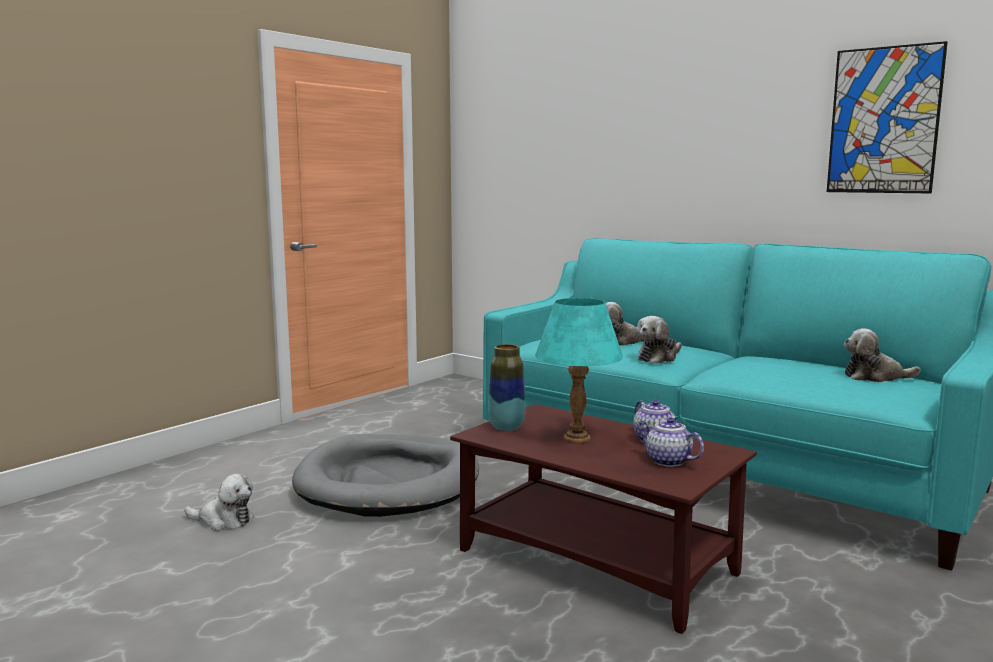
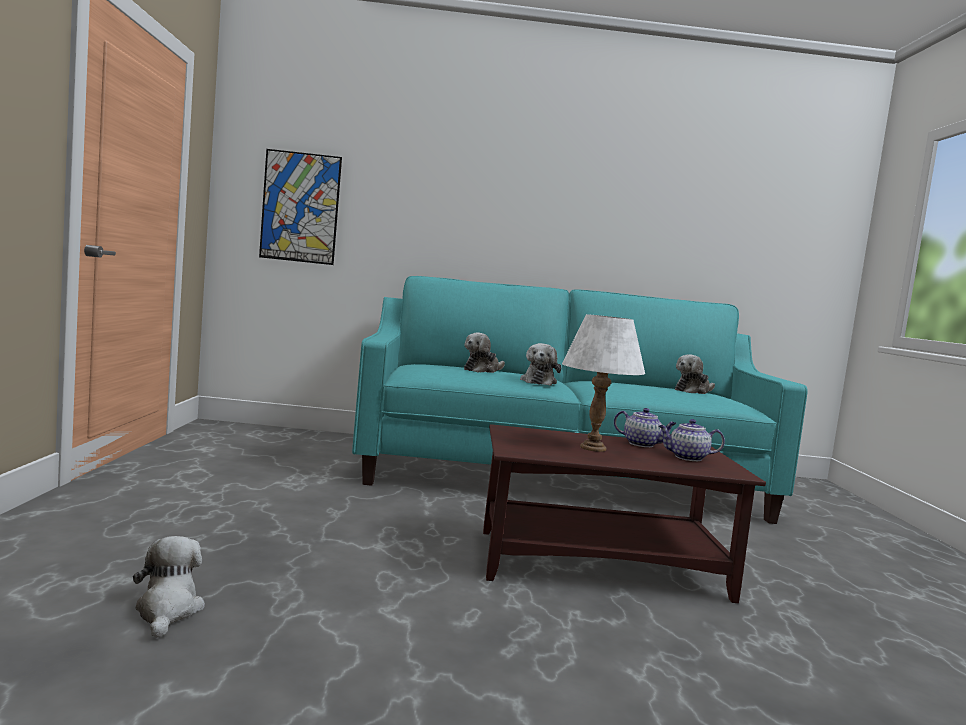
camera: 40 degrees left, 5 degrees down
plush toy [184,473,254,531] -> plush toy turned 75 degrees counterclockwise [133,536,205,638]
grey dog bed [292,434,479,517] -> none
vase [488,344,525,431] -> none
turquoise table lamp [535,298,623,443] -> white table lamp [562,314,645,452]
picture [827,41,948,193] -> picture moved to [259,149,342,265]

